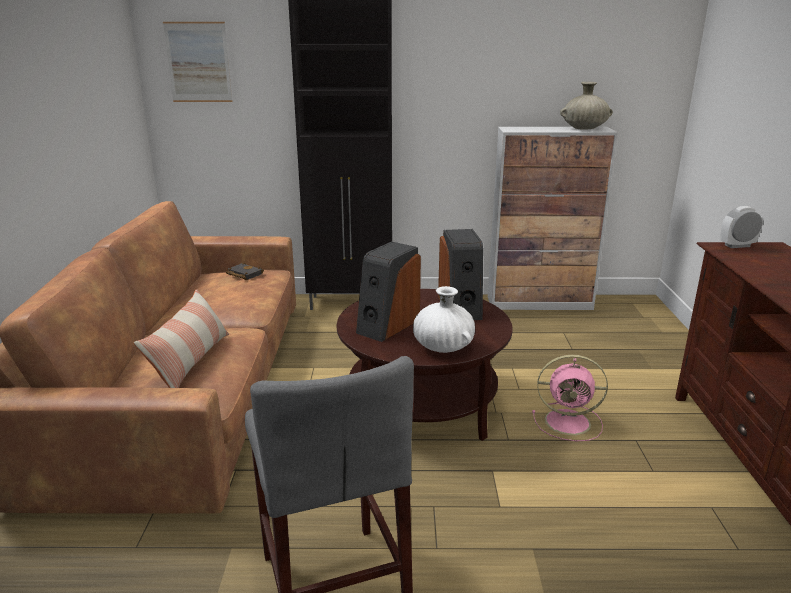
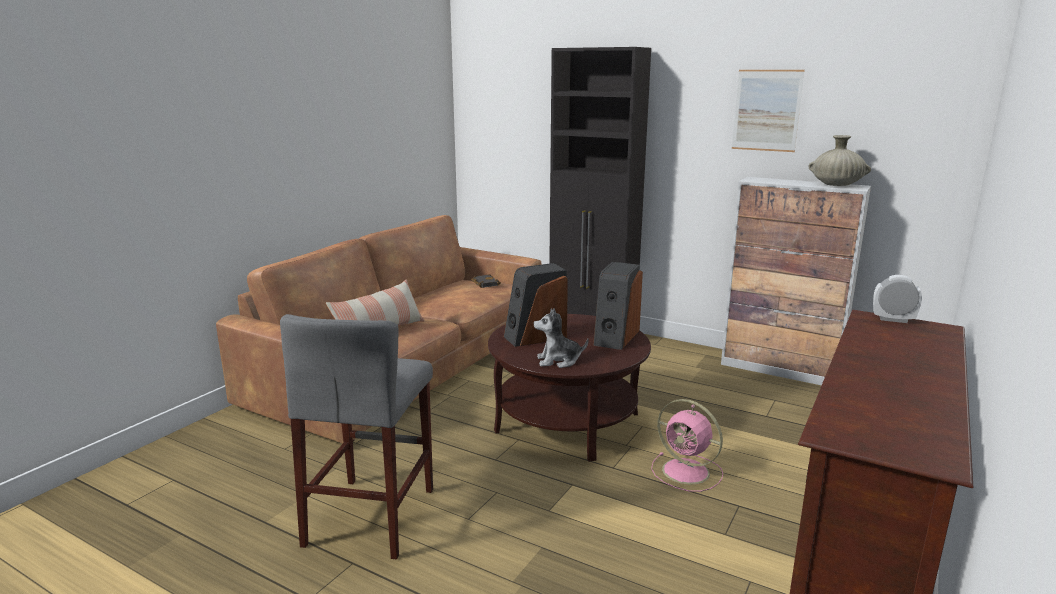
camera: 30 degrees right, 5 degrees down
picture [163,22,232,102] -> picture moved to [732,70,805,152]
white vase [413,286,475,353] -> plush toy [534,309,589,368]

